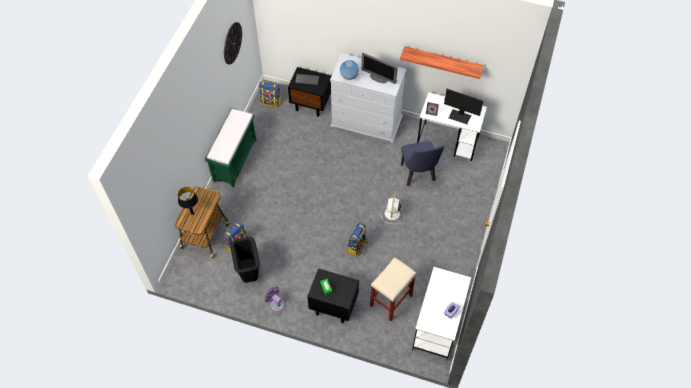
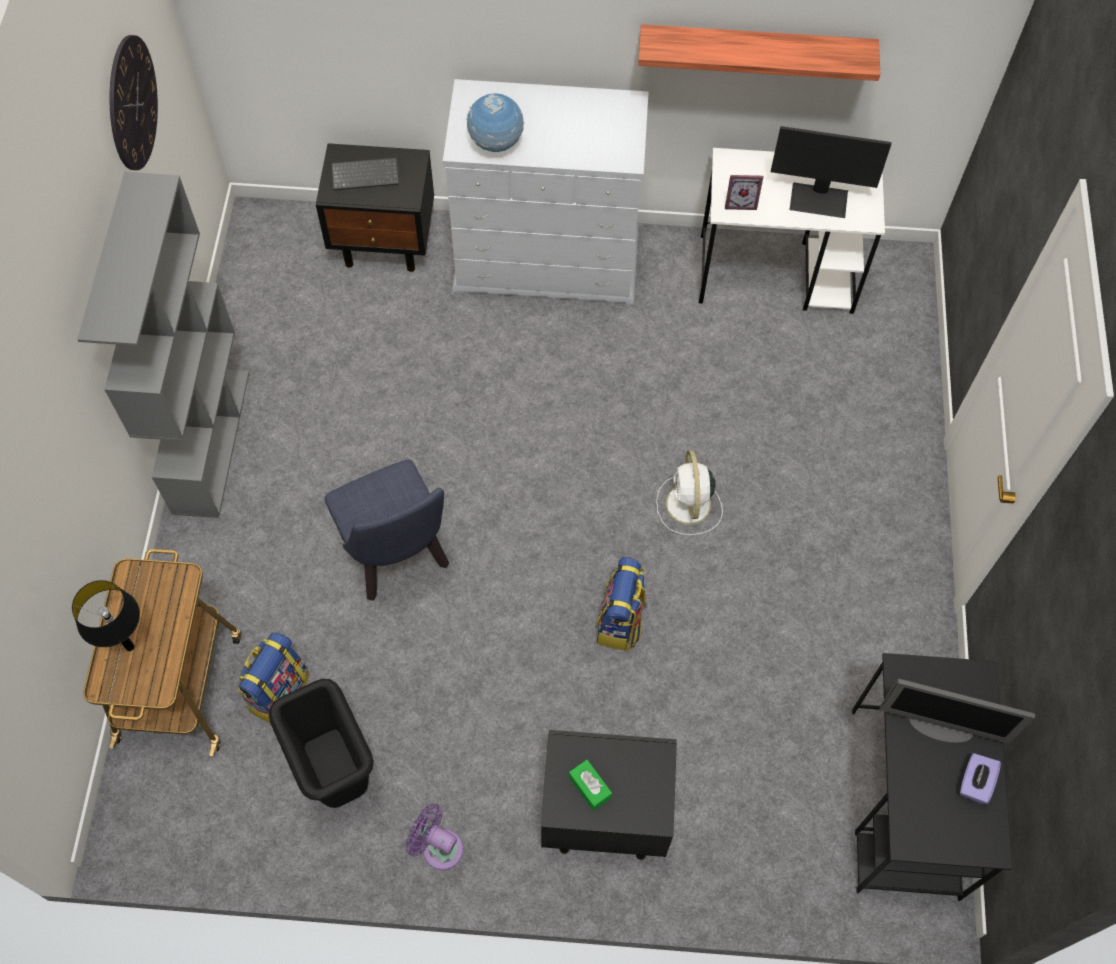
camera: 15 degrees left, 5 degrees up
green bench [205,108,256,187] -> grey bookcase [77,172,249,518]
backpack [259,81,281,108] -> none
monitor [362,53,398,84] -> monitor moved to [879,679,1036,744]
beige stool [370,257,416,321] -> none
blue chair [401,141,444,186] -> blue chair moved to [325,459,449,601]
white desk [412,267,471,361] -> black desk [852,653,1012,901]

